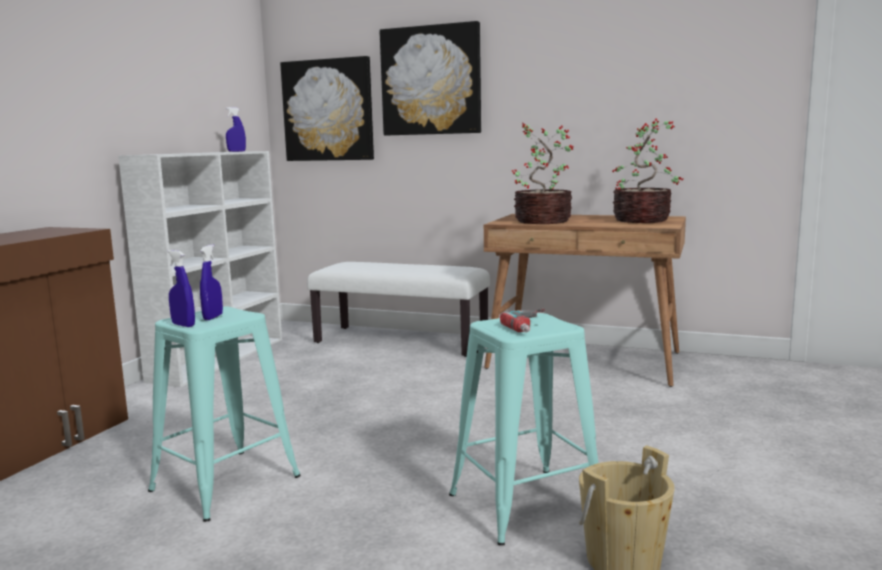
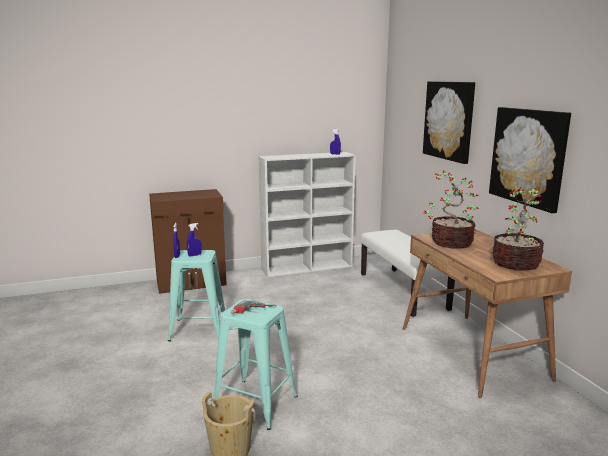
camera: 50 degrees right, 5 degrees up
picture [280,56,374,161] -> picture moved to [489,107,571,213]

